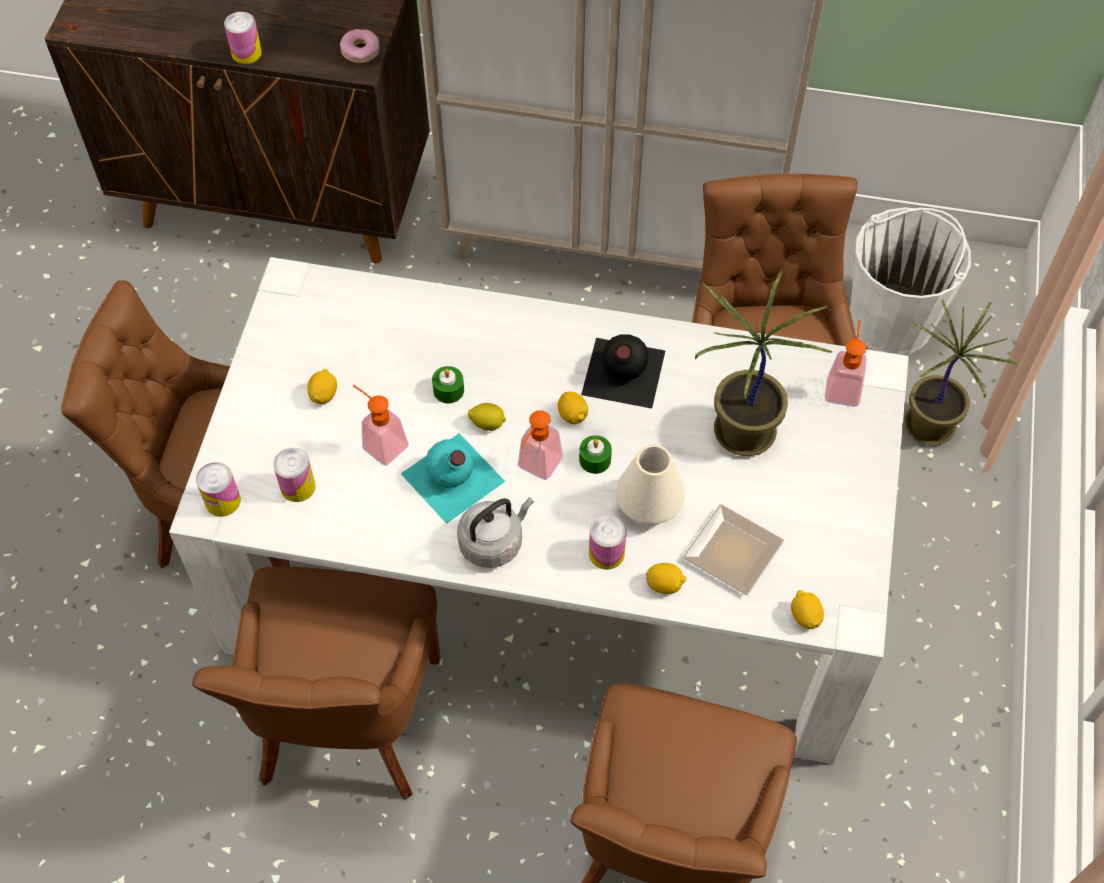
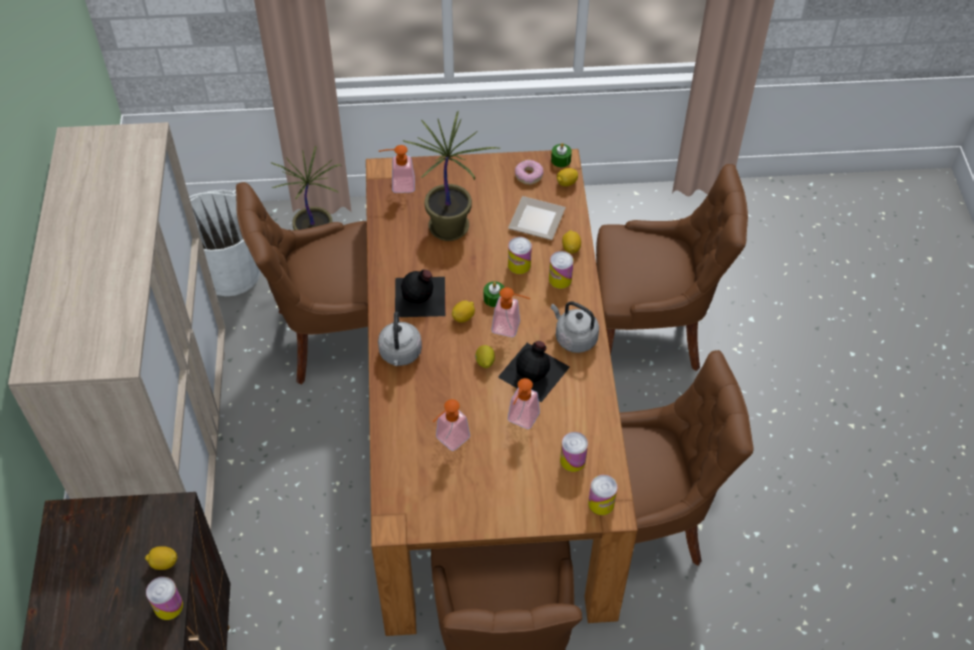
camera: 105 degrees left, 5 degrees down
white dining table [169,257,909,764] -> brown dining table [366,149,638,636]
lemon [307,369,337,404] -> lemon moved to [145,546,178,570]
donut [340,29,380,63] -> donut moved to [515,160,543,185]
turquoise bottle [401,433,506,524] -> black bottle [498,341,570,402]
green candle [432,366,464,403] -> green candle moved to [551,143,572,167]
white vase [616,445,685,525] -> can [508,237,532,274]
none -> grey kettle [378,312,422,366]
none -> soap dispenser [433,399,470,451]

